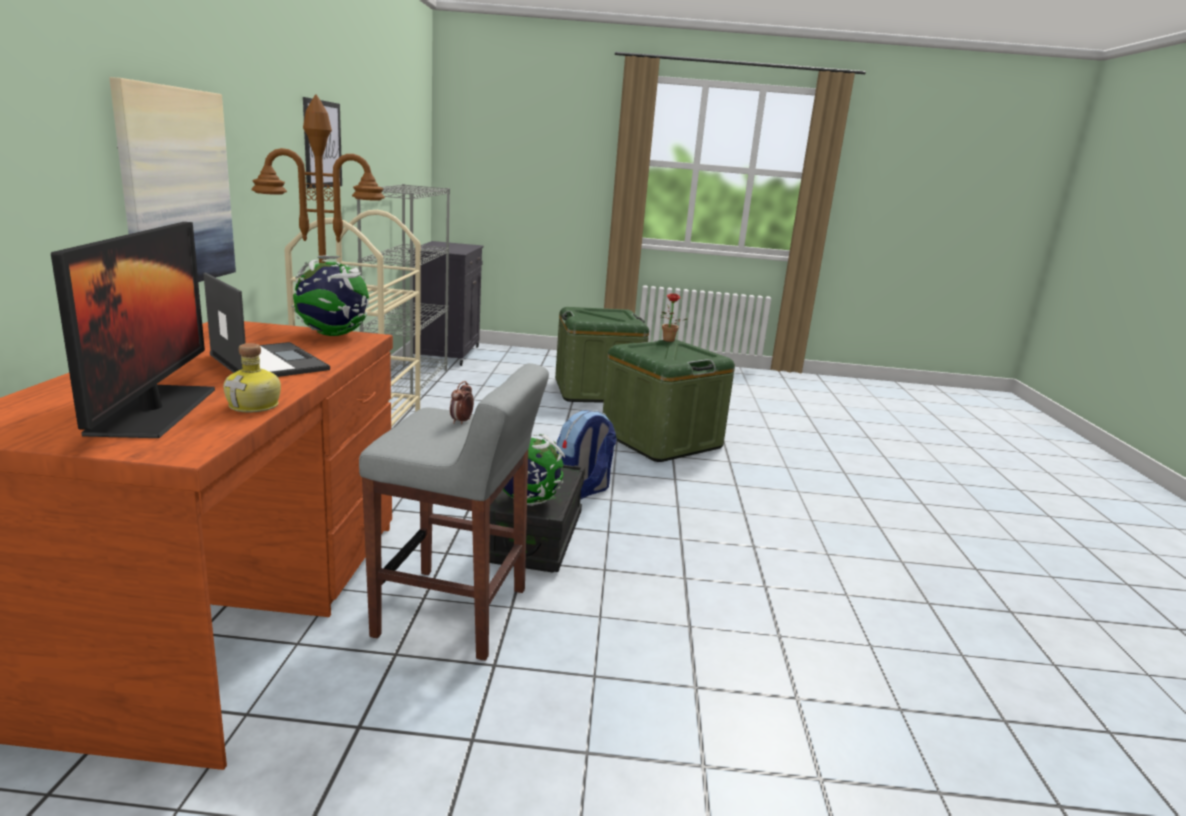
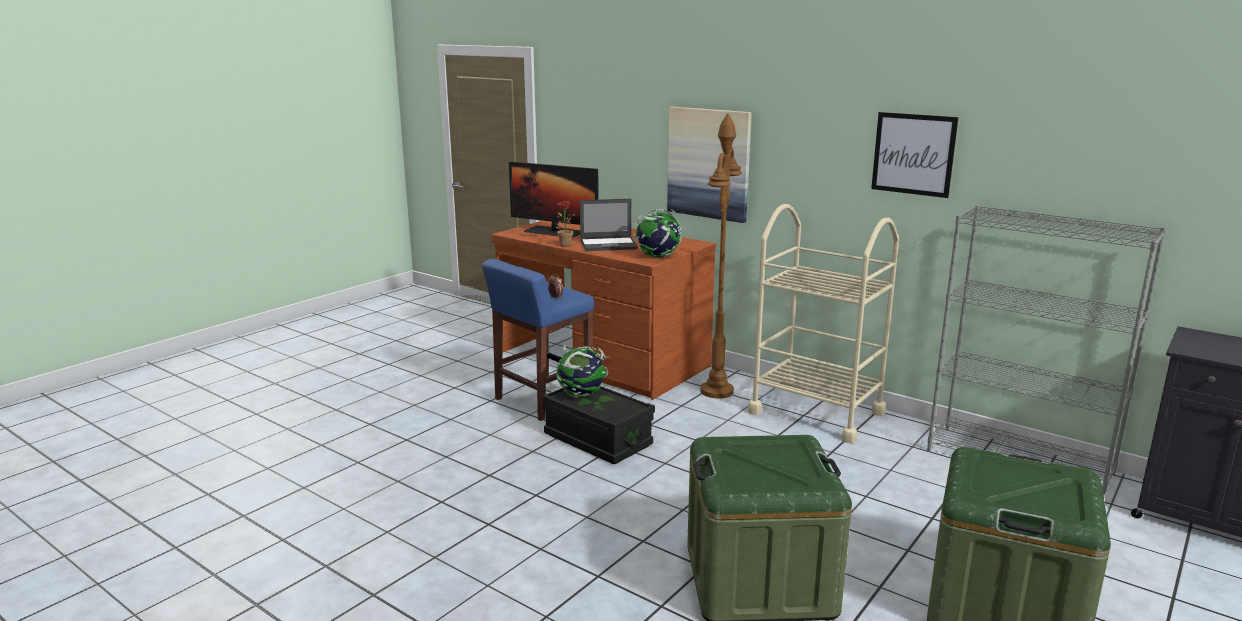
camera: 125 degrees right, 0 degrees up
bottle [223,343,281,412] -> none
grey stool [359,363,549,661] -> blue stool [482,259,594,421]
backpack [557,410,617,500] -> none
potted plant [660,293,687,342] -> potted plant moved to [556,201,575,247]

